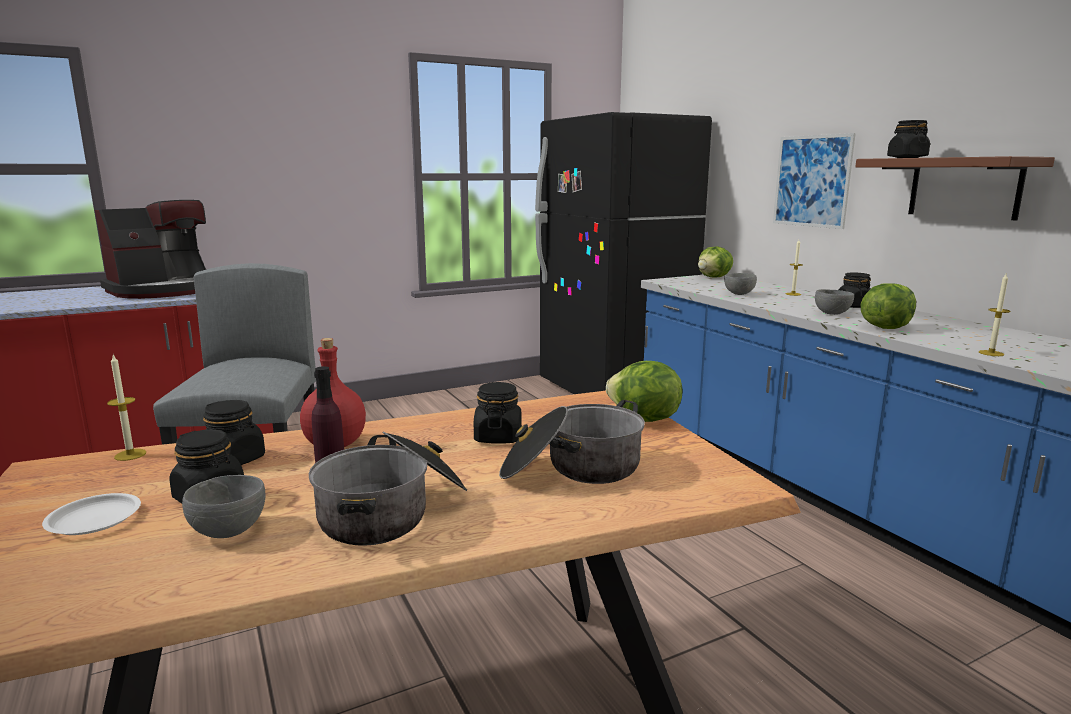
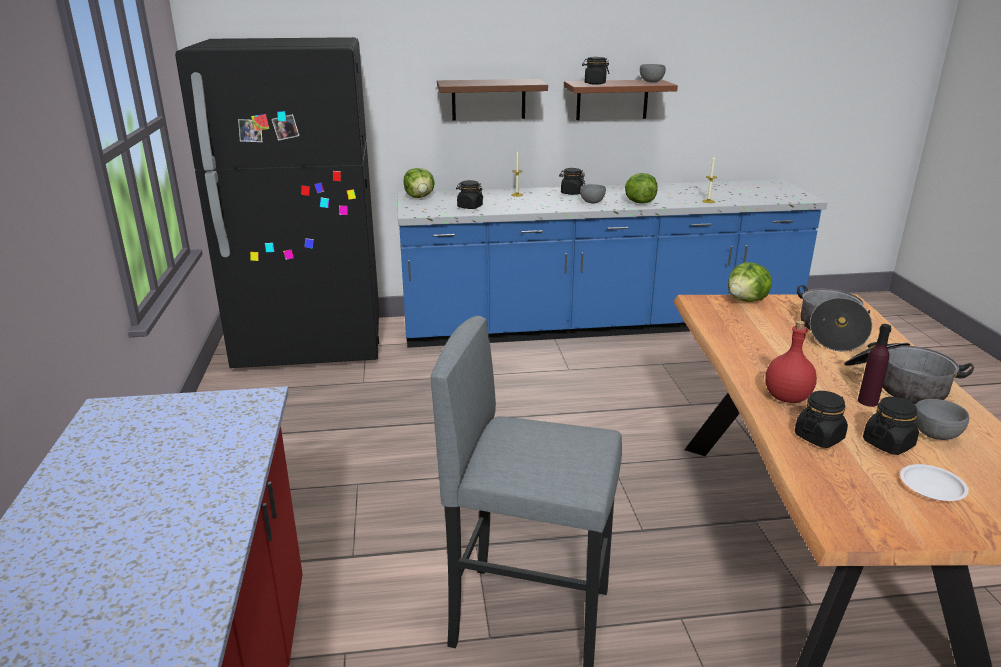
camera: 70 degrees left, 10 degrees up
coffee machine [95,200,206,299] -> none
candle [107,355,146,461] -> none
black jar [474,382,522,444] -> black jar moved to [456,180,483,209]
grey bowl [724,273,757,295] -> grey bowl moved to [640,64,666,83]
picture [773,133,856,229] -> brown shelf [437,79,548,120]

